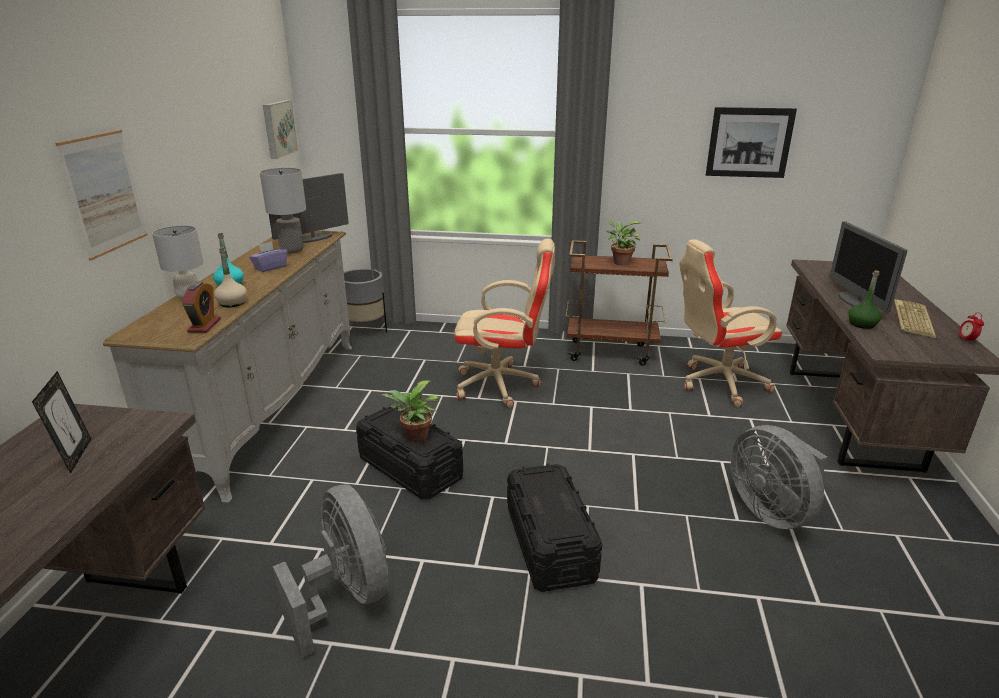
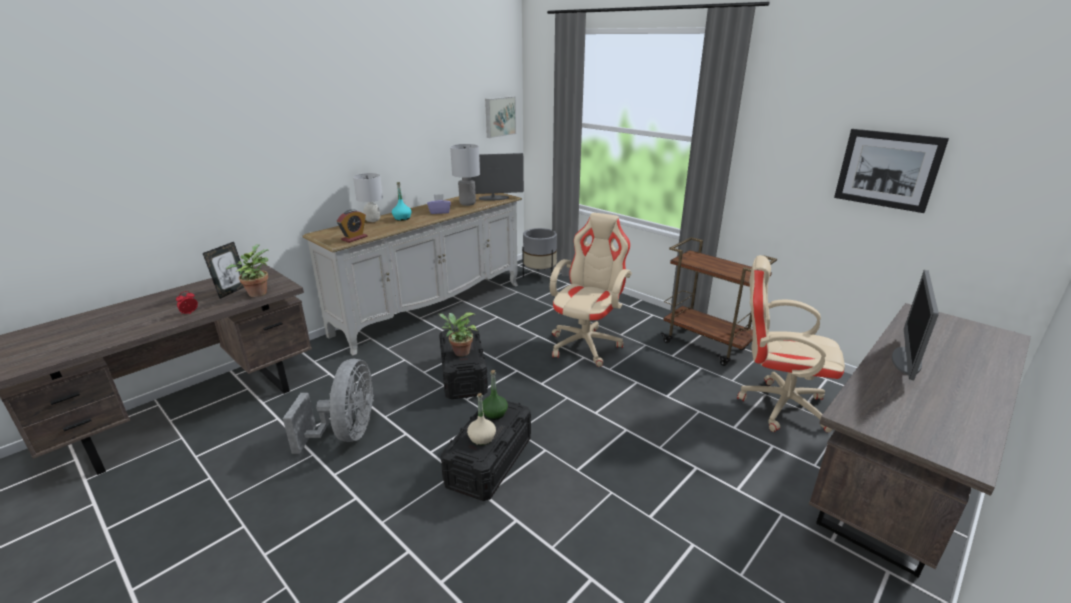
camera: 35 degrees right, 0 degrees up
picture [55,130,147,261] -> none
beige bottle [214,247,247,308] -> beige bottle moved to [467,393,496,446]
beige office chair [454,239,555,408] -> beige office chair turned 105 degrees counterclockwise [550,213,632,367]
potted plant [606,220,642,266] -> potted plant moved to [226,244,269,297]
grey fan [731,425,828,529] -> none
green bottle [848,270,882,329] -> green bottle moved to [482,370,508,420]
keyboard [894,299,936,338] -> none
alarm clock [958,313,984,343] -> alarm clock moved to [176,291,198,314]

